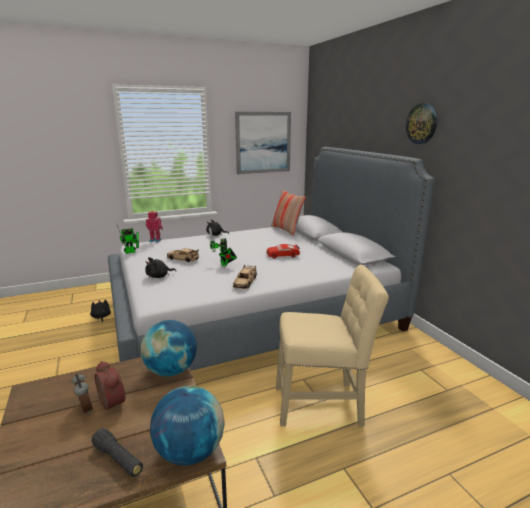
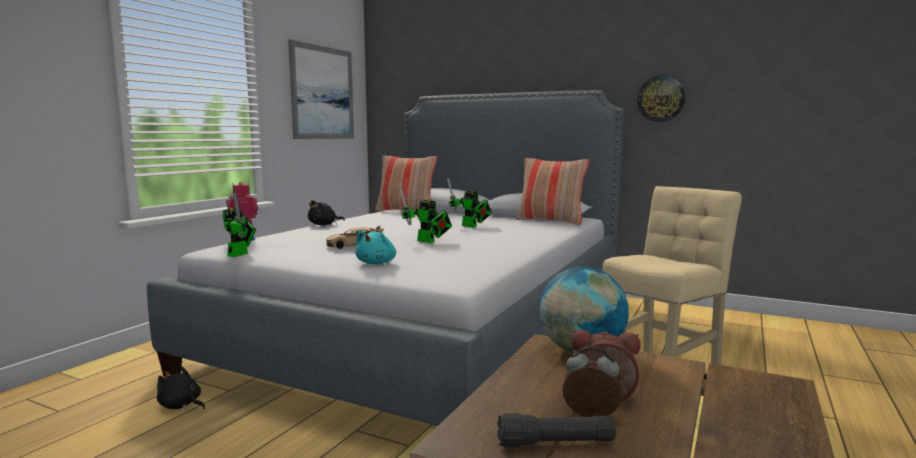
camera: 40 degrees left, 10 degrees down
black flashlight [91,428,143,477] -> black flashlight moved to [497,413,616,447]
black plush toy [145,257,176,278] -> turquoise plush toy [355,230,396,264]
globe [150,386,225,466] -> none
beige toy car [233,264,257,289] -> none
red toy car [267,244,300,259] -> toy robot [447,177,492,227]
wall clock [406,103,437,144] -> wall clock moved to [637,75,685,122]
none -> pillow [516,158,590,225]

